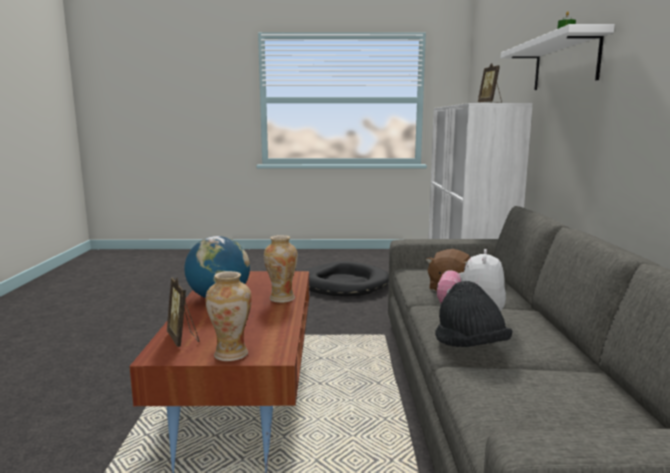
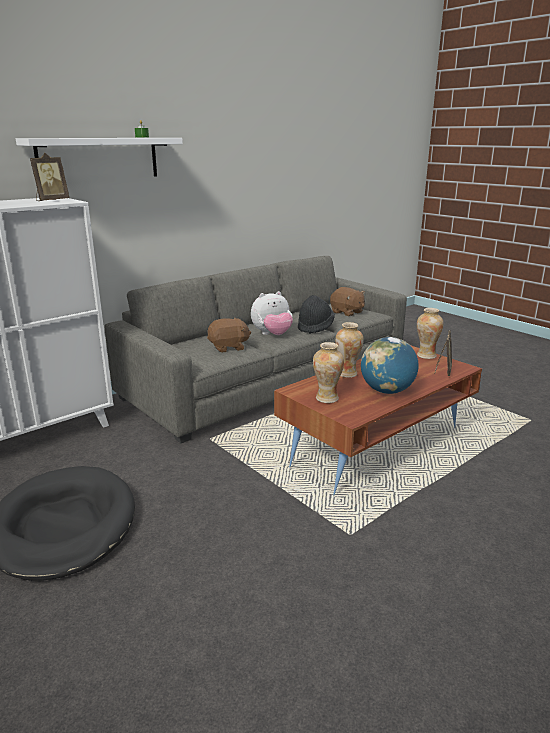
camera: 130 degrees left, 10 degrees up
none -> vase [313,342,344,403]
none -> brown plush toy [330,287,365,316]

